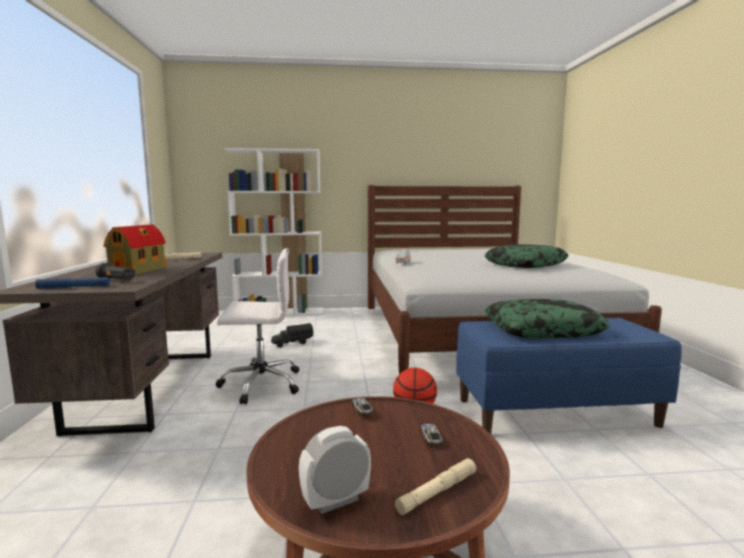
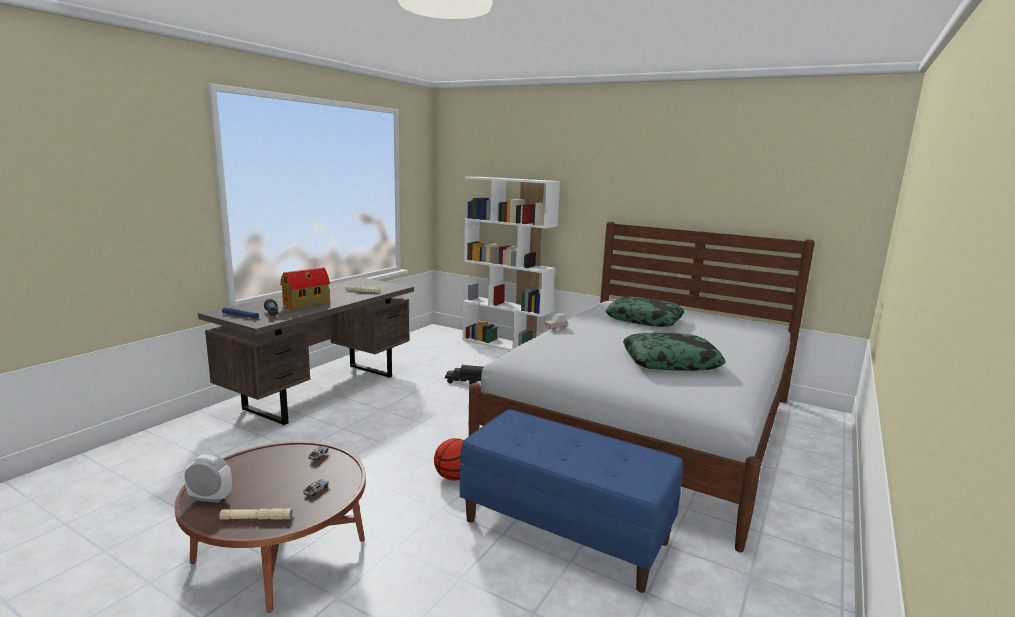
camera: 35 degrees right, 5 degrees up
white office chair [216,248,299,405] -> none
pillow [485,299,610,339] -> pillow moved to [605,296,684,327]

